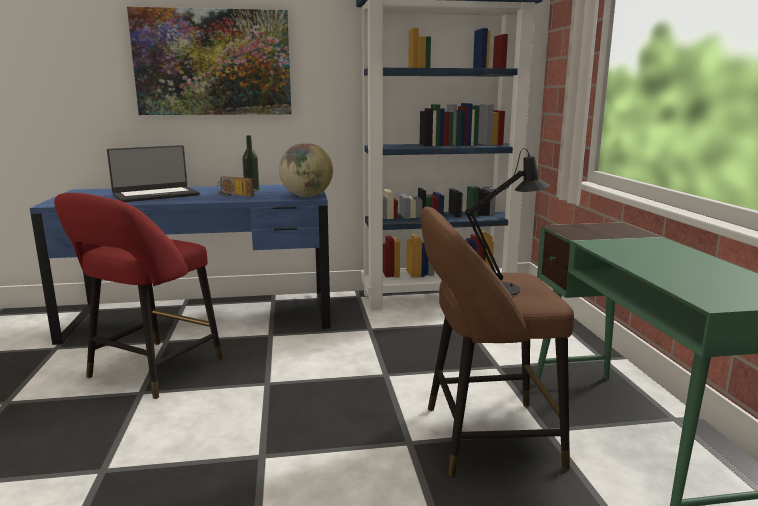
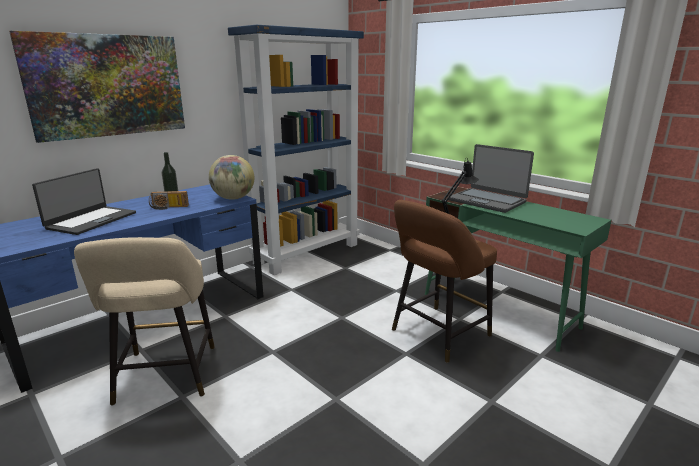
camera: 35 degrees left, 5 degrees up
red stool [54,193,223,399] -> beige stool [74,237,215,406]
none -> laptop [448,144,534,213]

